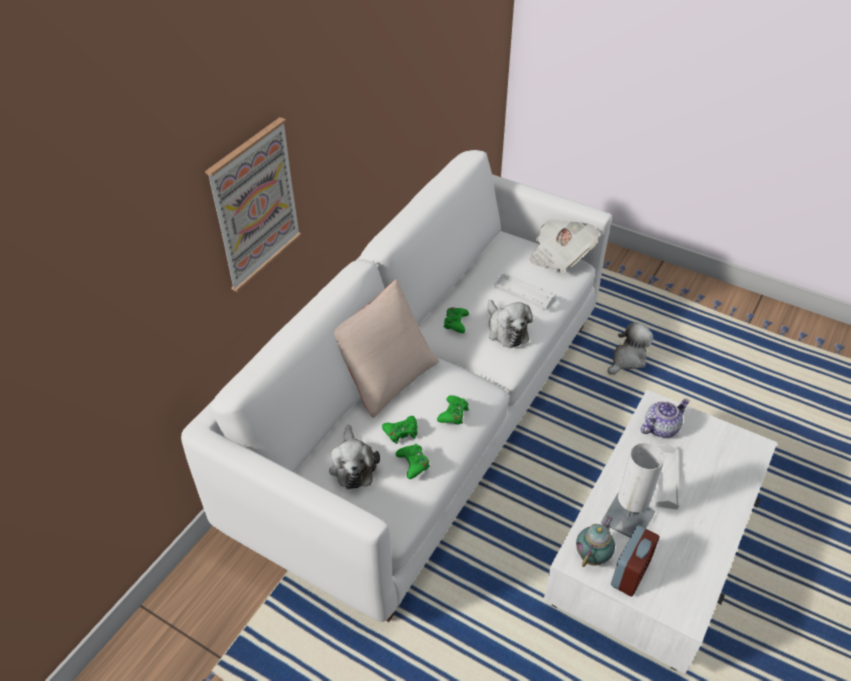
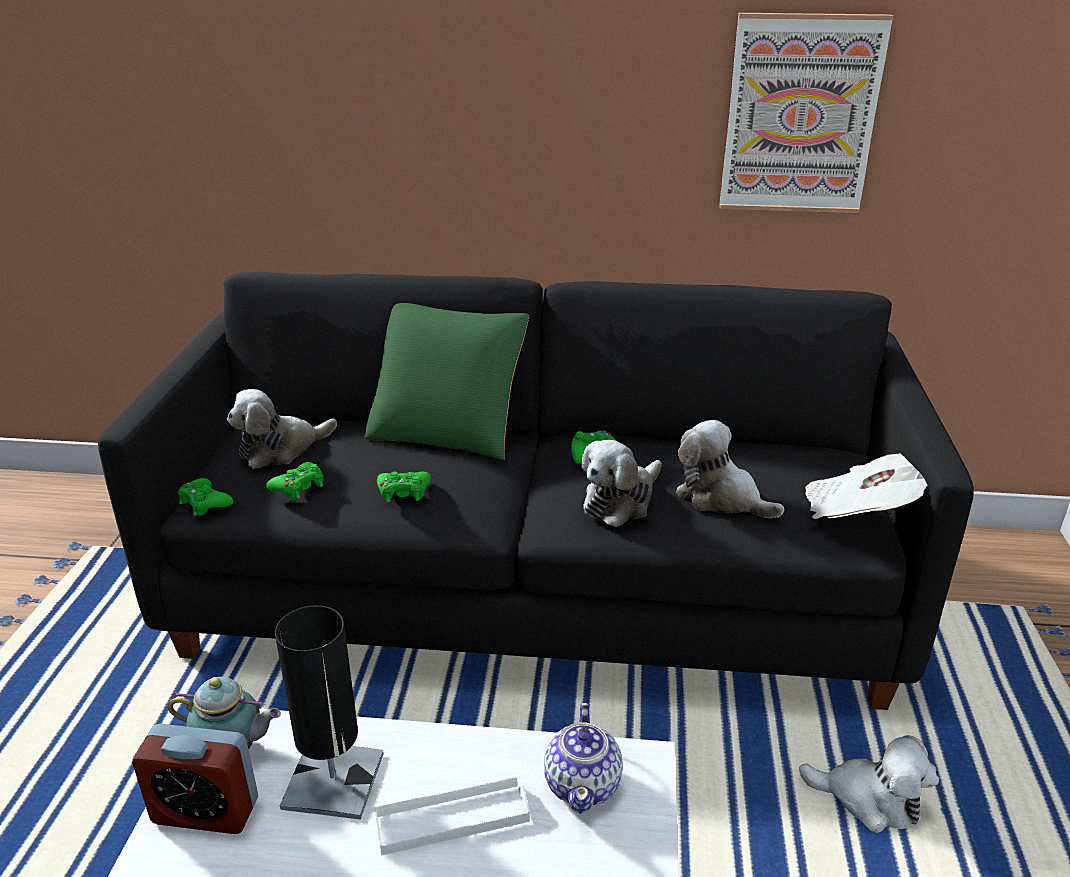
camera: 65 degrees right, 15 degrees down
white sofa [181,150,612,622] -> black sofa [98,272,974,710]
picture [205,117,301,292] -> picture moved to [719,13,894,213]
beige pillow [334,279,439,418] -> green pillow [365,303,529,460]
green game controller [382,416,418,444] -> green game controller moved to [178,478,233,516]
white tray [494,273,556,311] -> plush toy [676,420,784,519]
white table lamp [601,443,665,538] -> black table lamp [275,605,384,820]
teapot [641,399,690,438] -> teapot turned 60 degrees clockwise [544,703,623,814]

